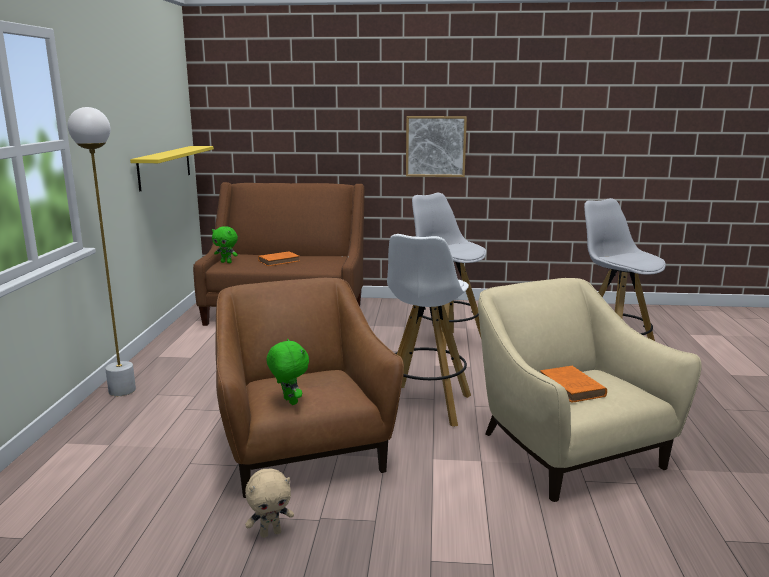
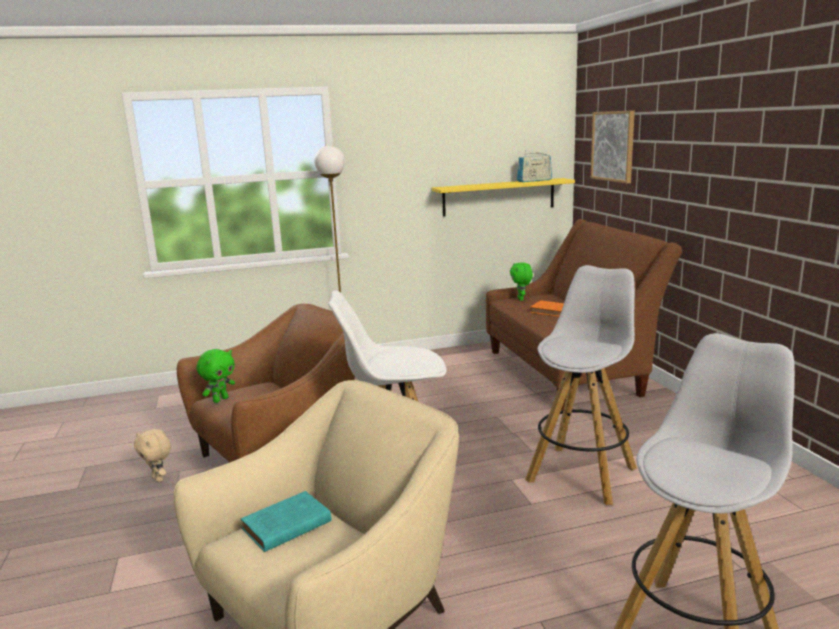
camera: 70 degrees right, 0 degrees up
picture [406,116,467,177] -> picture moved to [591,110,635,183]
orange book [540,366,607,403] -> turquoise book [241,491,332,552]
none -> radio [517,150,552,182]

